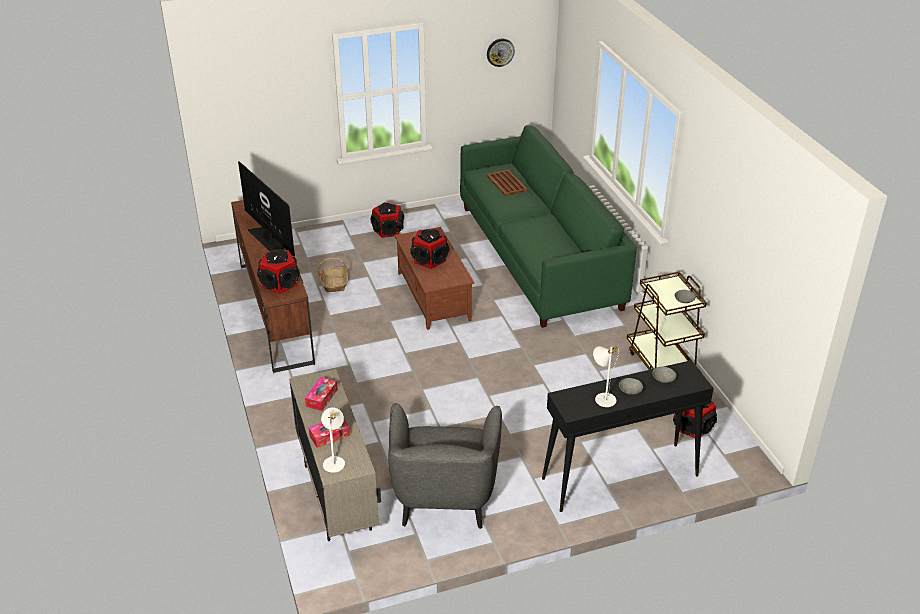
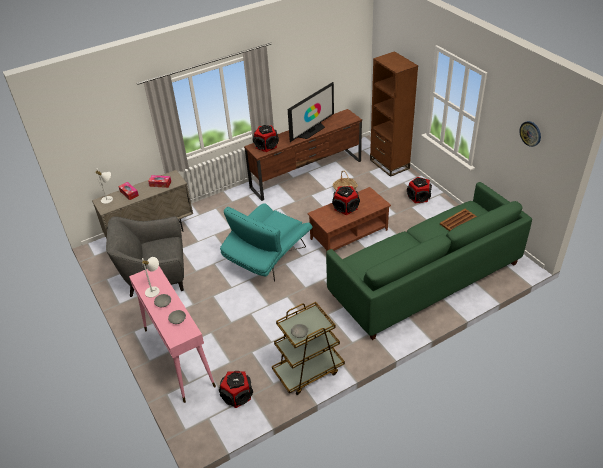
camera: 80 degrees right, 5 degrees up
black console table [542,360,714,512] -> pink console table [129,266,216,403]
none -> turquoise armchair [220,204,313,282]
none -> brown bookcase [370,51,418,177]

